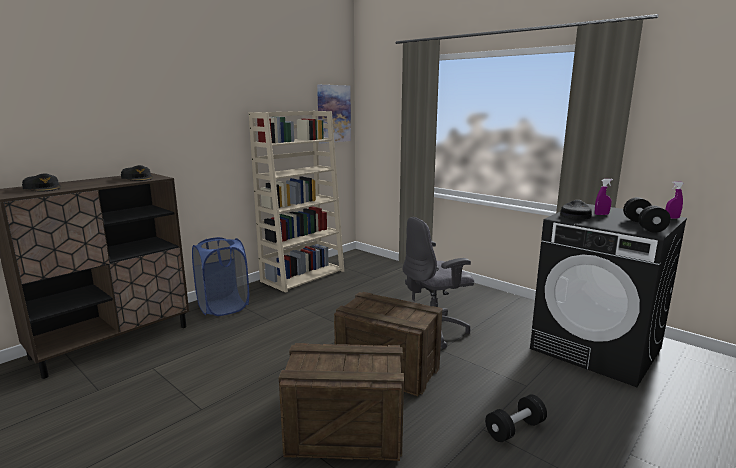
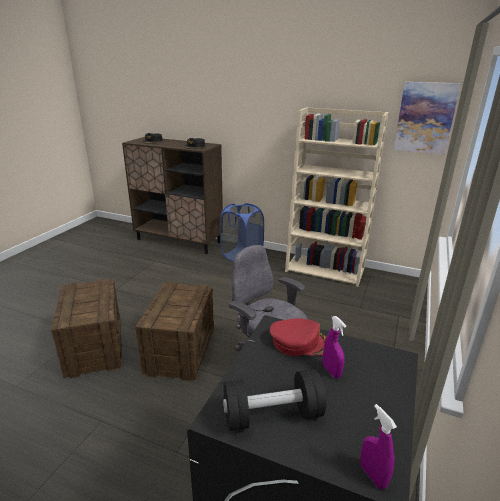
camera: 70 degrees right, 10 degrees up
black dumbbell [485,394,547,442] -> none
black cap [560,200,592,219] -> red cap [270,318,327,356]

